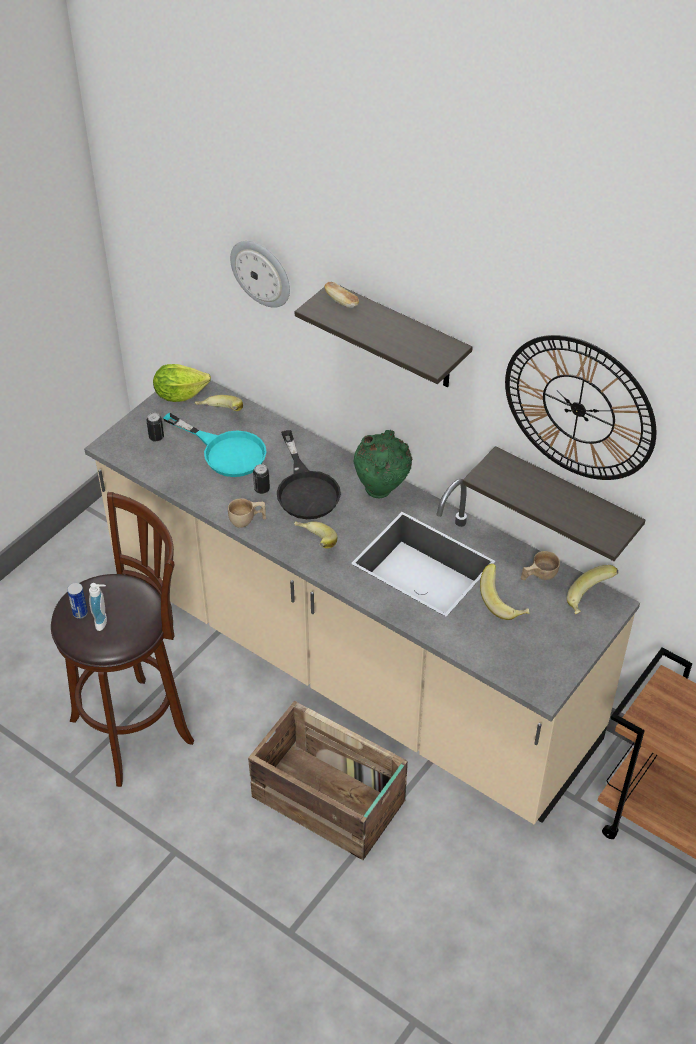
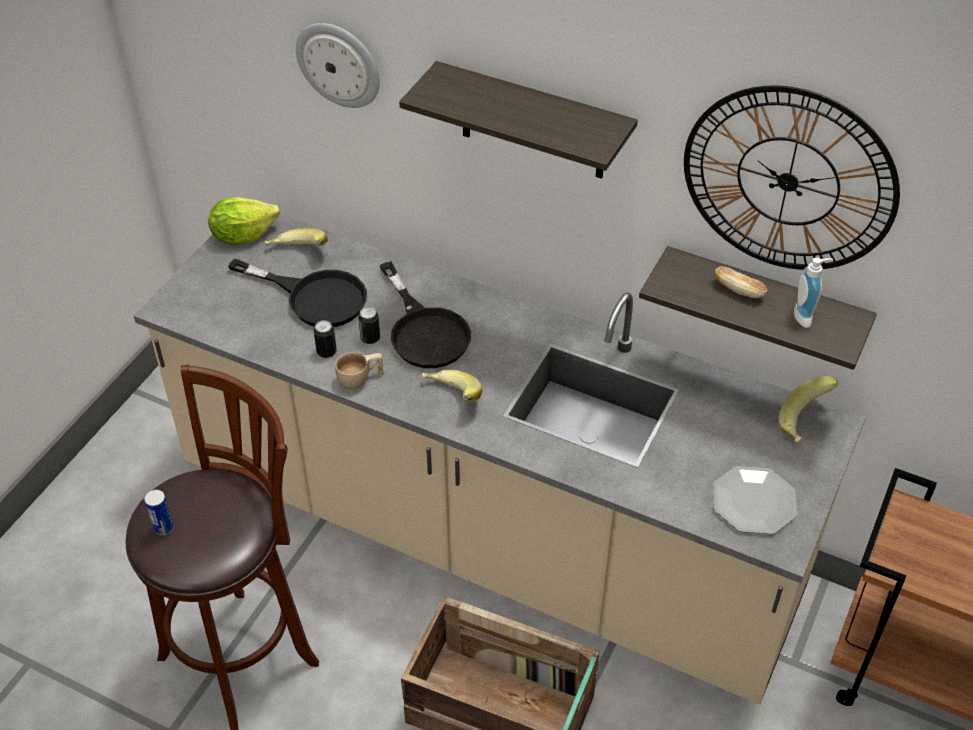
camera: 10 degrees left, 0 degrees up
soap dispenser [89,583,107,631] -> soap dispenser moved to [794,258,833,328]
can [147,413,164,442] -> can moved to [314,320,337,358]
turquoise frying pan [163,413,267,477] -> black frying pan [228,258,367,327]
bread [324,282,359,308] -> bread moved to [715,266,767,298]
green vase [354,430,412,498] -> none
banana [480,563,530,620] -> none
beige cup [521,551,560,580] -> none
none -> plate [713,466,797,535]

